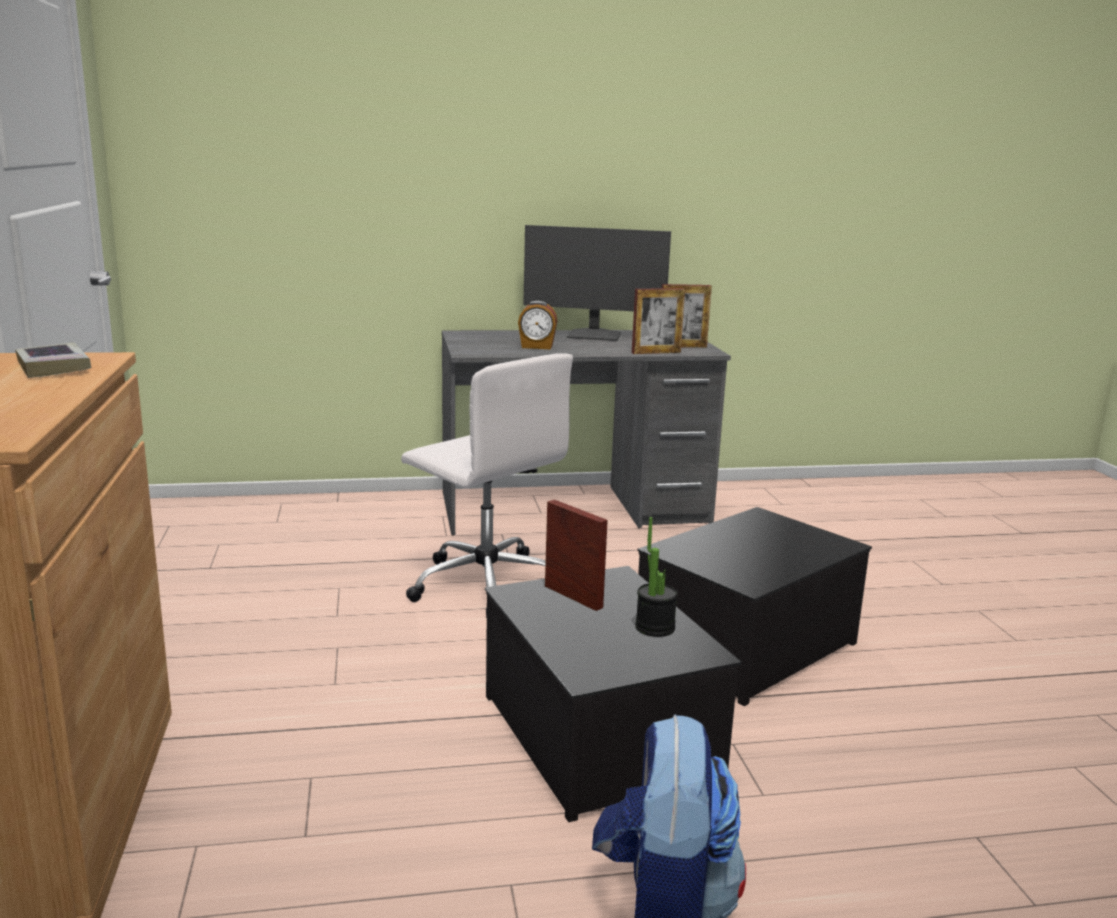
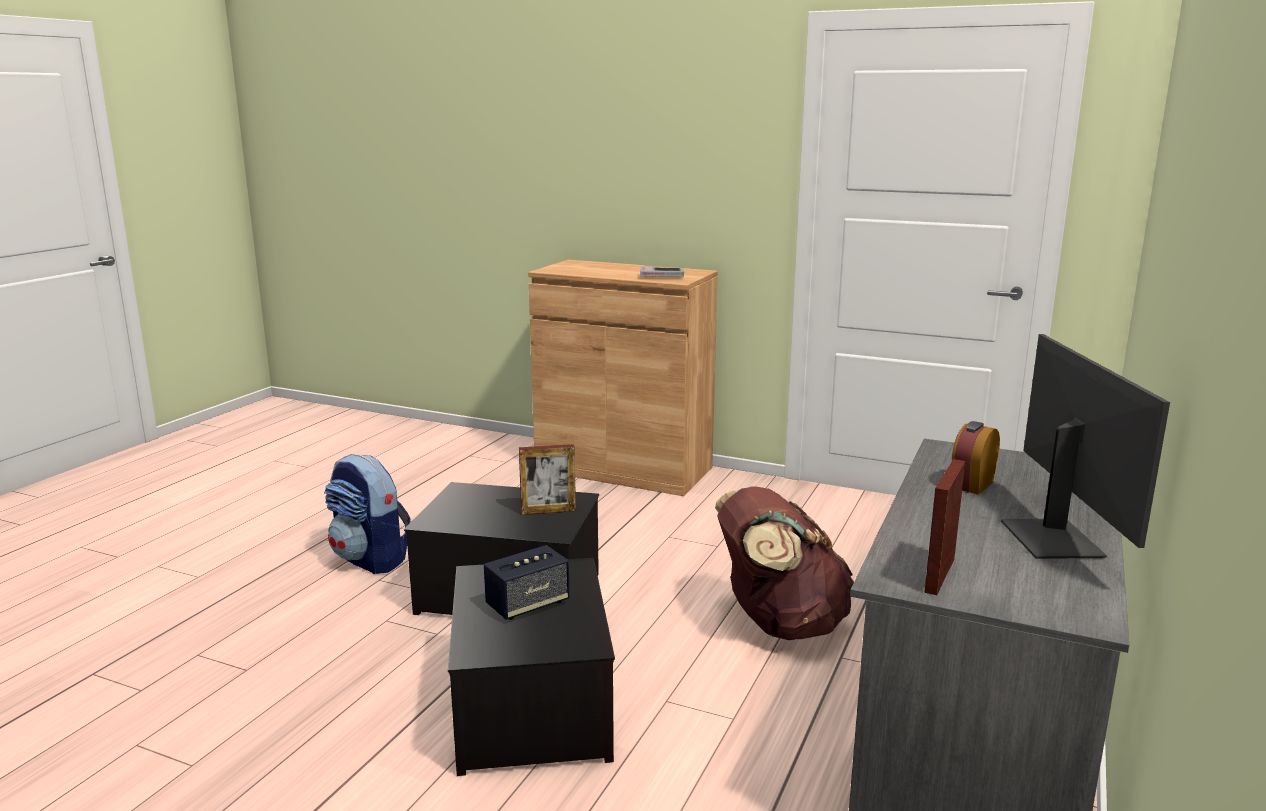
camera: 125 degrees right, 0 degrees up
white office chair [401,354,573,618] -> brown backpack [715,486,854,640]
monitor [523,225,671,341] -> monitor turned 135 degrees clockwise [1001,334,1170,559]
picture frame [632,288,685,354] -> none
potted plant [635,517,678,637] -> none
none -> speaker [484,545,570,620]

